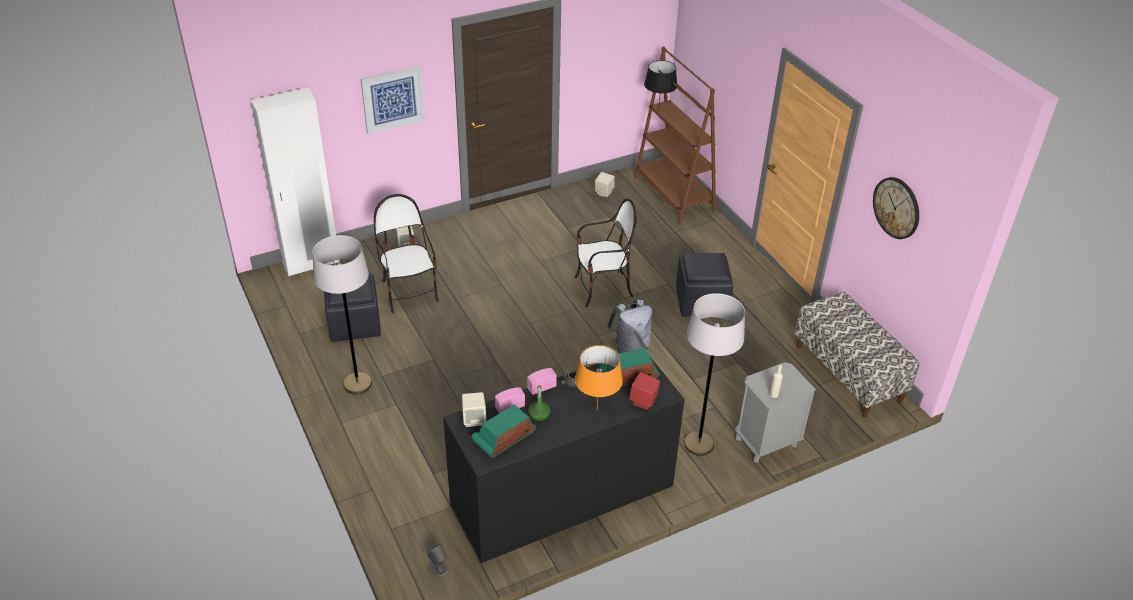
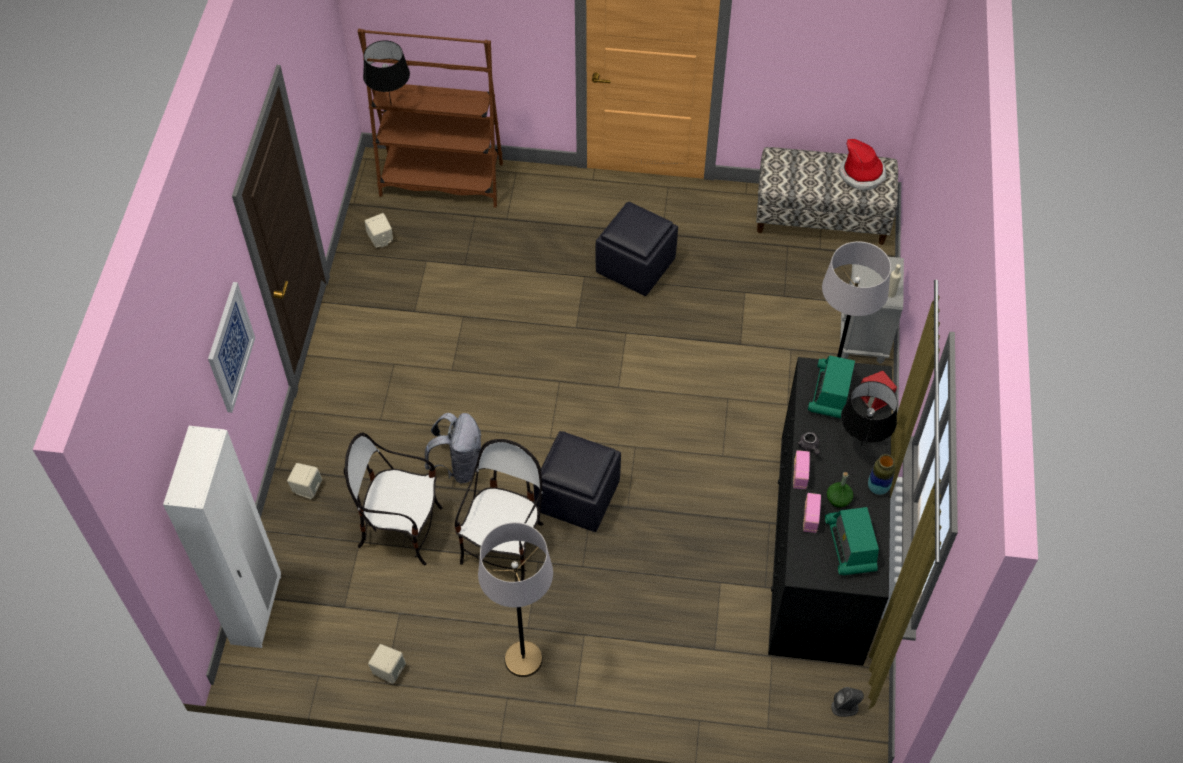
camera: 55 degrees left, 15 degrees up
black ottoman [324,272,381,342] -> black ottoman moved to [534,431,621,532]
beige speaker [462,392,486,427] -> beige speaker moved to [368,644,406,684]
chair [575,199,637,307] -> chair moved to [455,439,543,581]
orange table lamp [575,345,623,409] -> black table lamp [841,381,898,446]
grey backpack [607,299,652,353] -> grey backpack moved to [425,413,481,483]
wall clock [873,177,919,239] -> none
none -> hat [839,139,886,190]
none -> vase [868,454,895,495]

